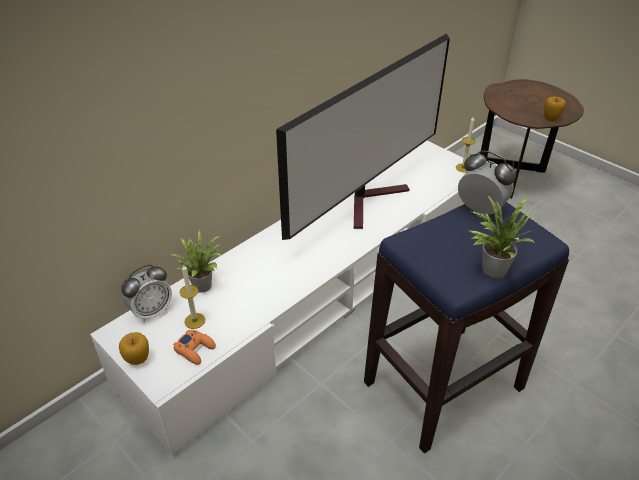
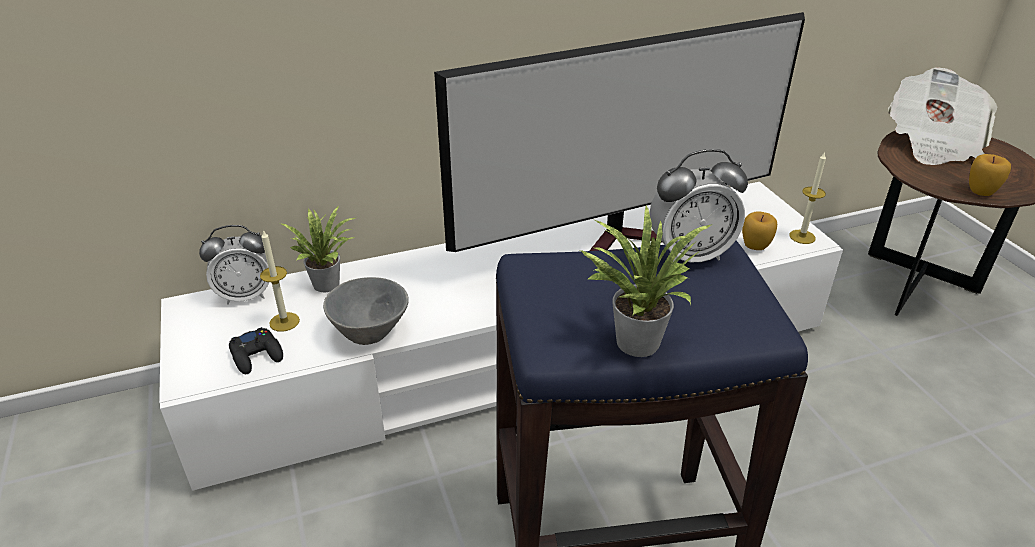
camera: 25 degrees right, 5 degrees down
apple [119,332,149,365] -> apple moved to [742,211,777,250]
orange game controller [173,330,216,365] -> black game controller [229,327,283,374]
alarm clock [458,151,516,215] -> alarm clock turned 105 degrees clockwise [649,149,748,262]
none -> grey bowl [323,277,409,345]
none -> newspaper [888,67,997,165]

